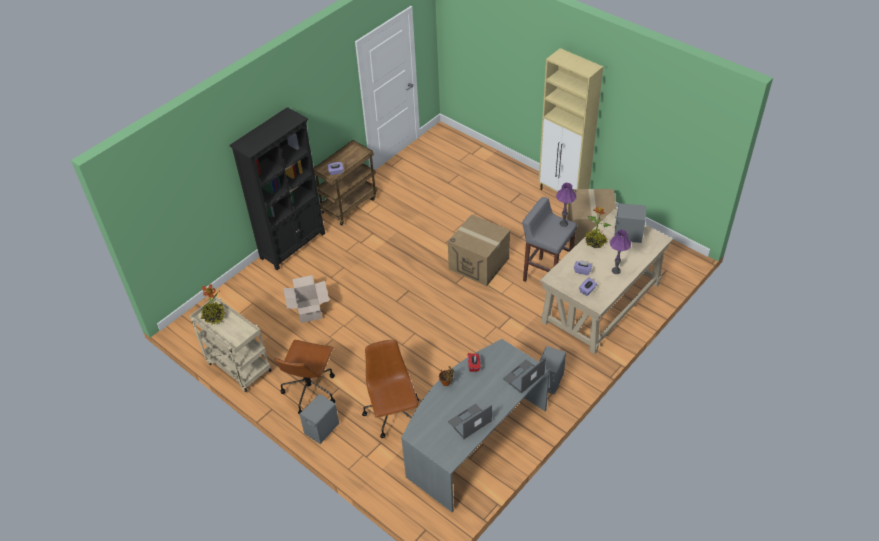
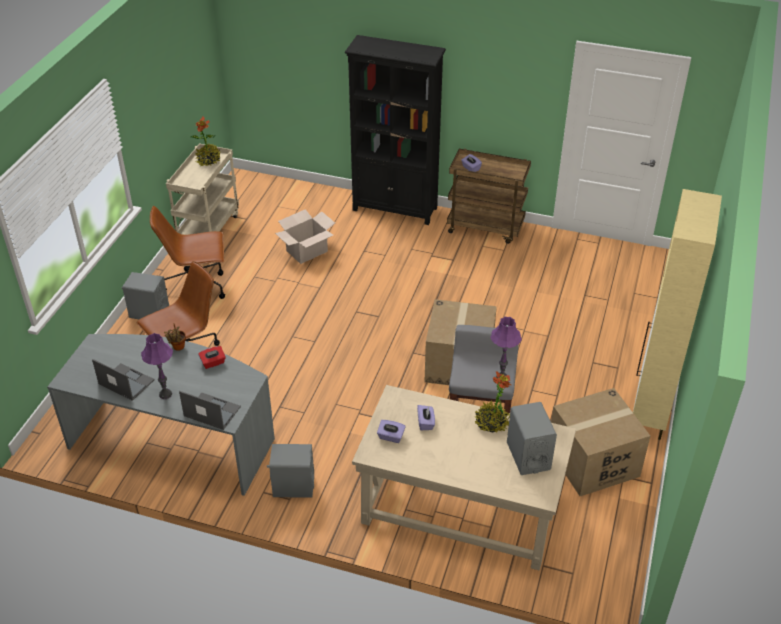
camera: 65 degrees right, 5 degrees down
purple table lamp [610,230,631,274] -> purple table lamp moved to [141,333,173,399]

